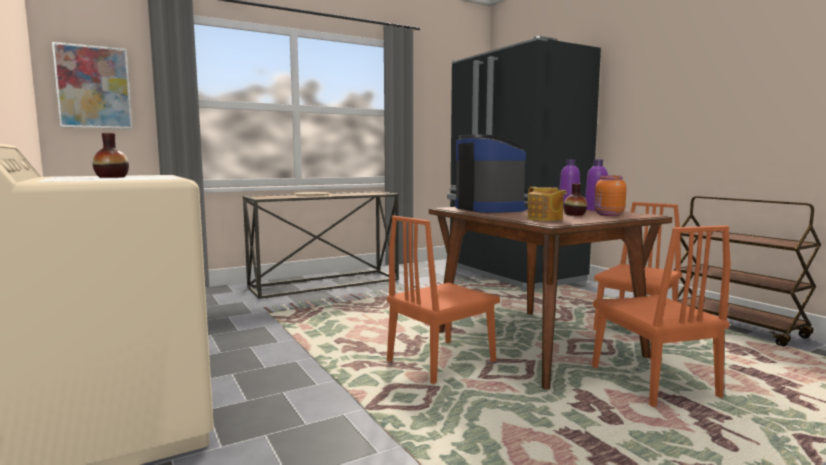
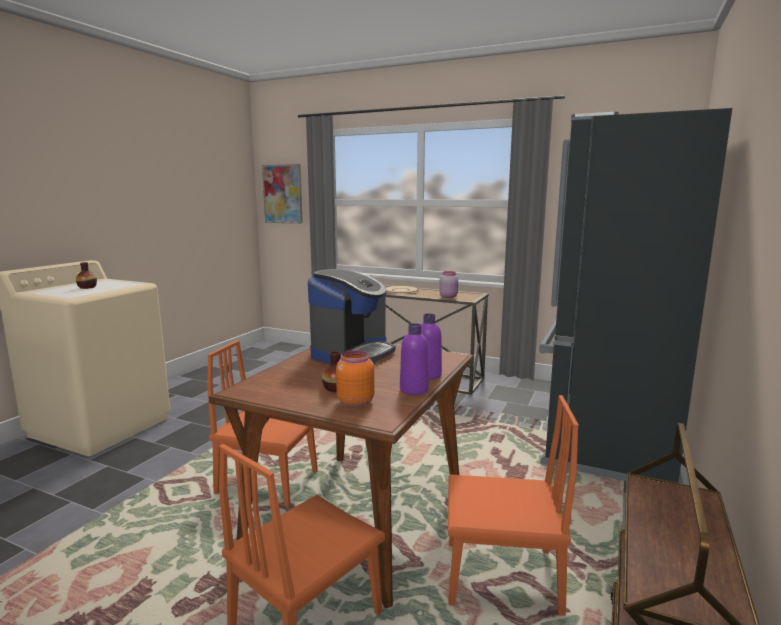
camera: 55 degrees right, 5 degrees up
teapot [528,187,567,221] -> none
none -> pink jar [439,271,458,298]

